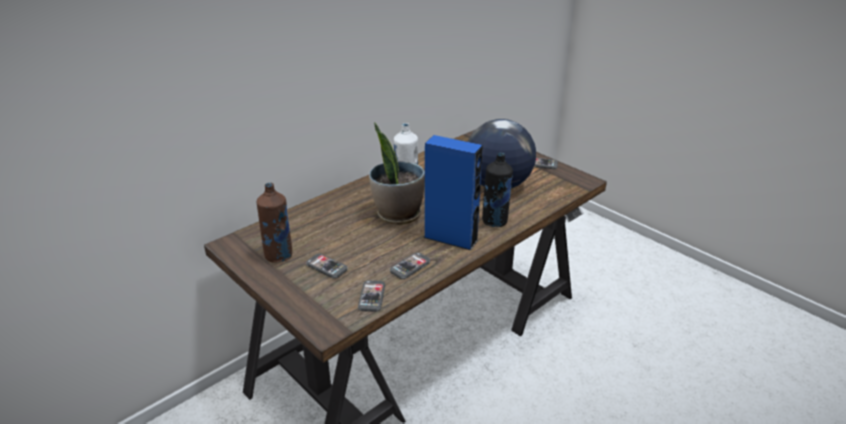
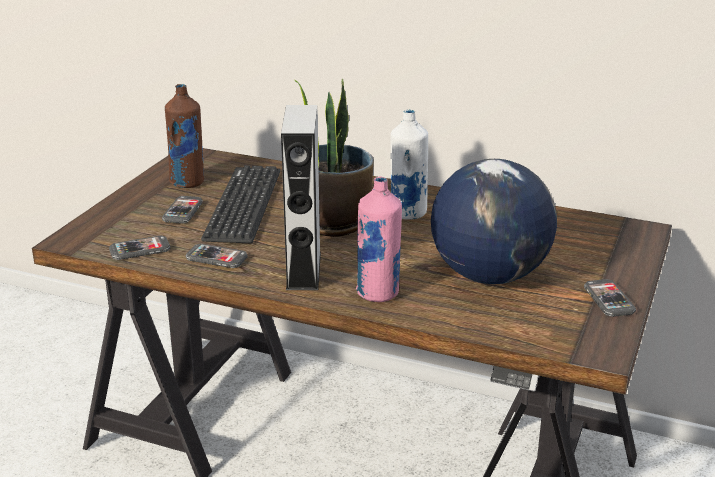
camera: 65 degrees right, 5 degrees down
blue speaker [424,135,483,250] -> grey speaker [281,105,321,290]
black bottle [482,153,513,227] -> pink bottle [356,176,402,302]
none -> keyboard [201,165,280,243]

